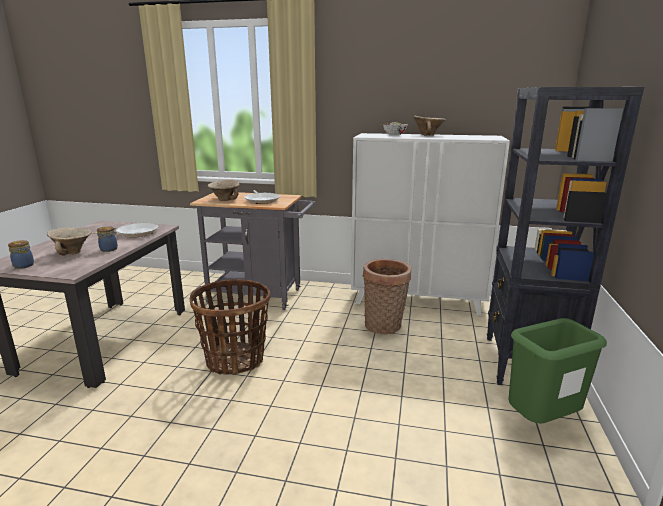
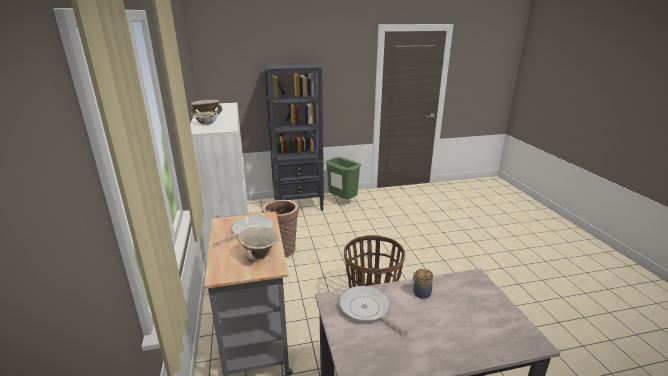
camera: 115 degrees left, 5 degrees up
jar [8,240,34,269] -> none
beige bowl [47,228,92,255] -> none

